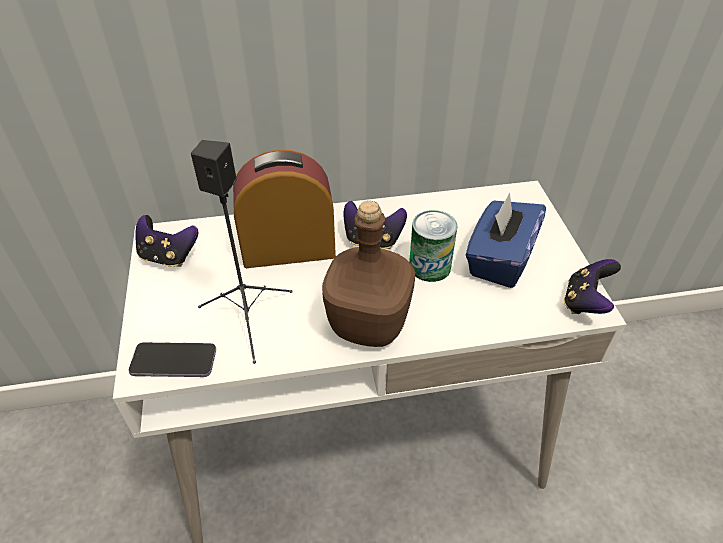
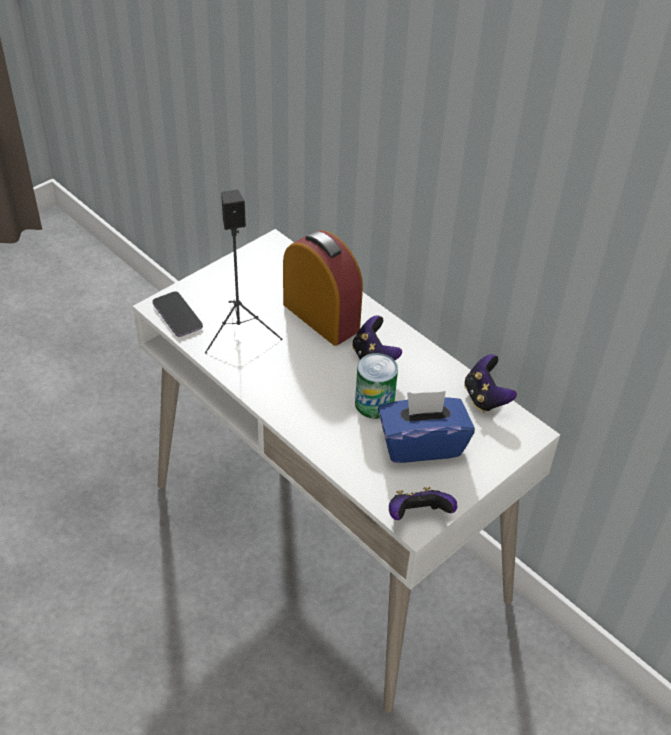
camera: 55 degrees right, 0 degrees up
game controller [135,215,199,267] -> game controller moved to [464,354,517,413]
brown bottle [322,201,415,347] -> none

